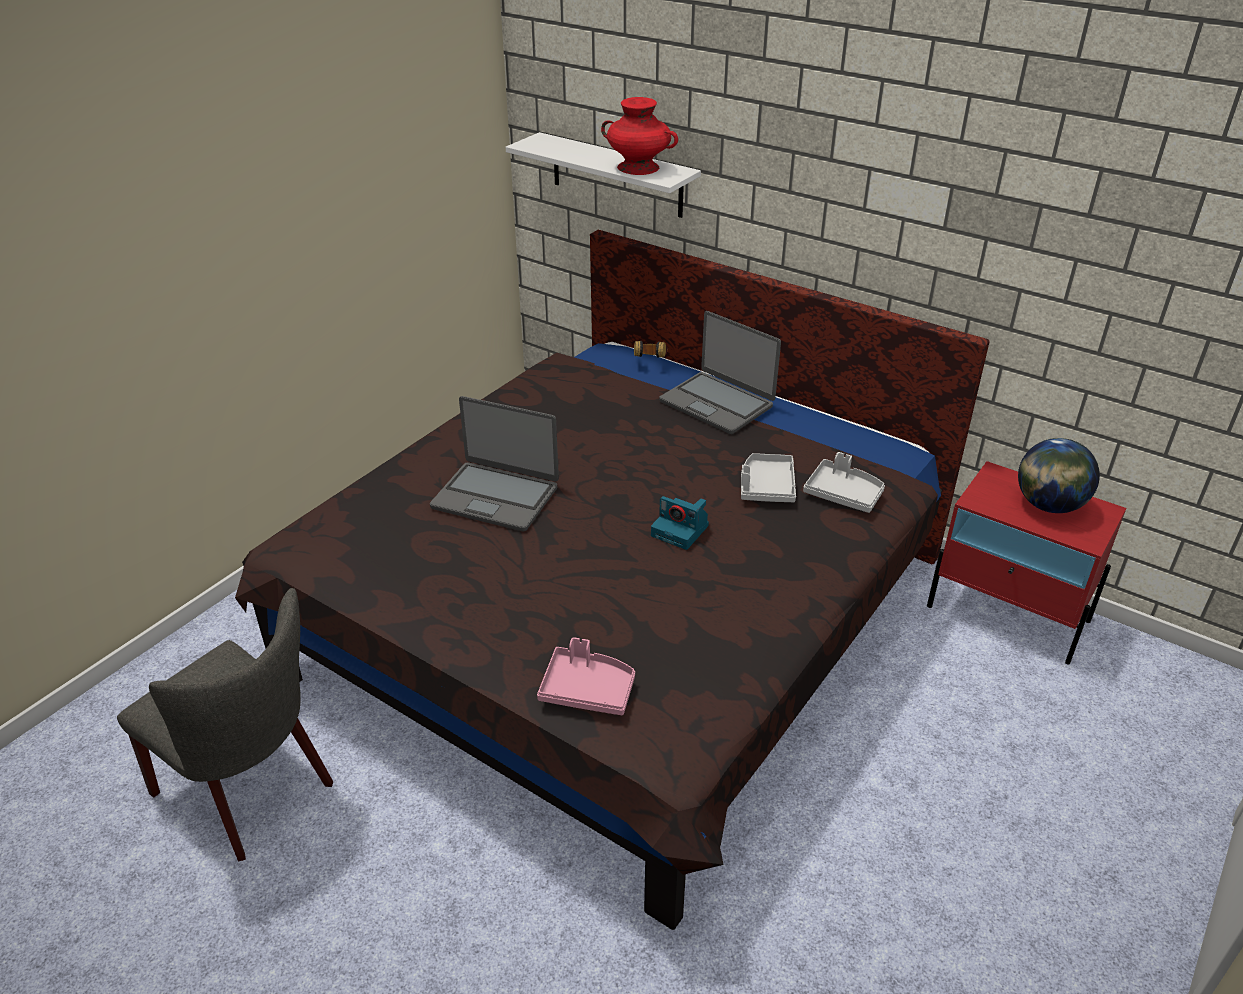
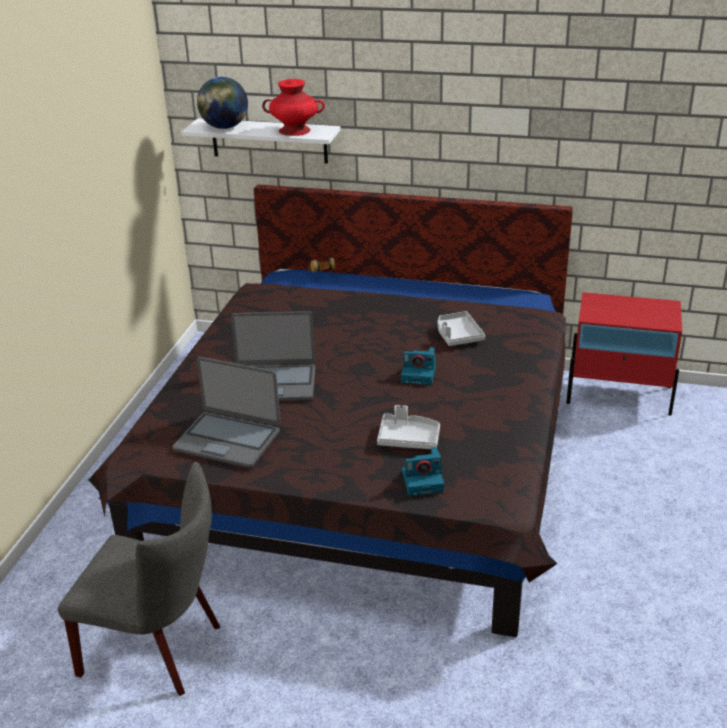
camera: 20 degrees left, 5 degrees down
pink tray [537,637,635,715] -> camera [402,447,444,496]
laptop [659,311,781,434] -> laptop moved to [172,357,281,468]
grey tray [803,452,885,513] -> grey tray moved to [377,405,440,449]
globe [1018,438,1100,513] -> globe moved to [197,77,248,129]

